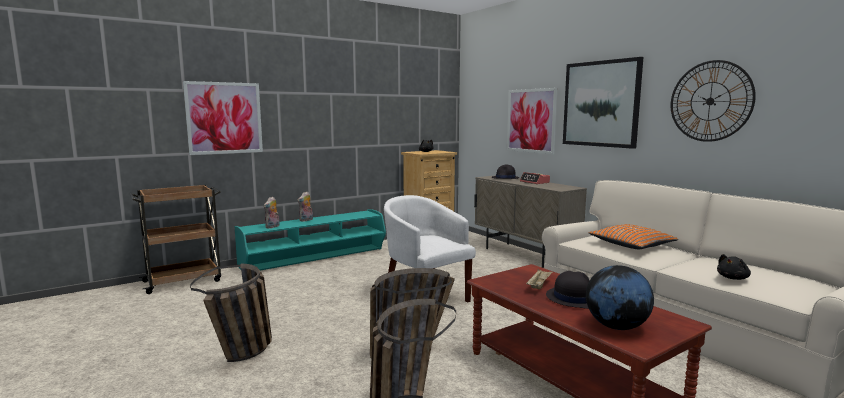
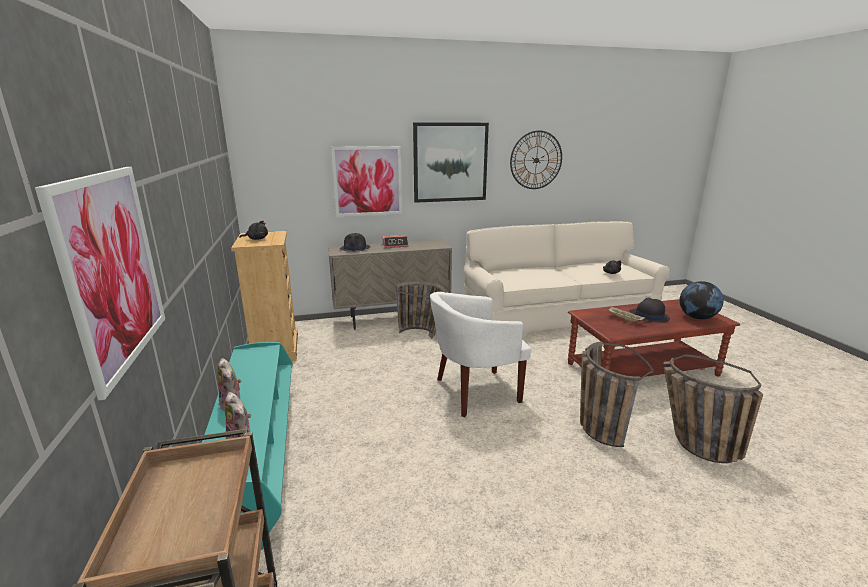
camera: 70 degrees left, 10 degrees up
basket [190,263,272,362] -> basket moved to [396,281,449,339]
orange pillow [589,224,679,249] -> none

